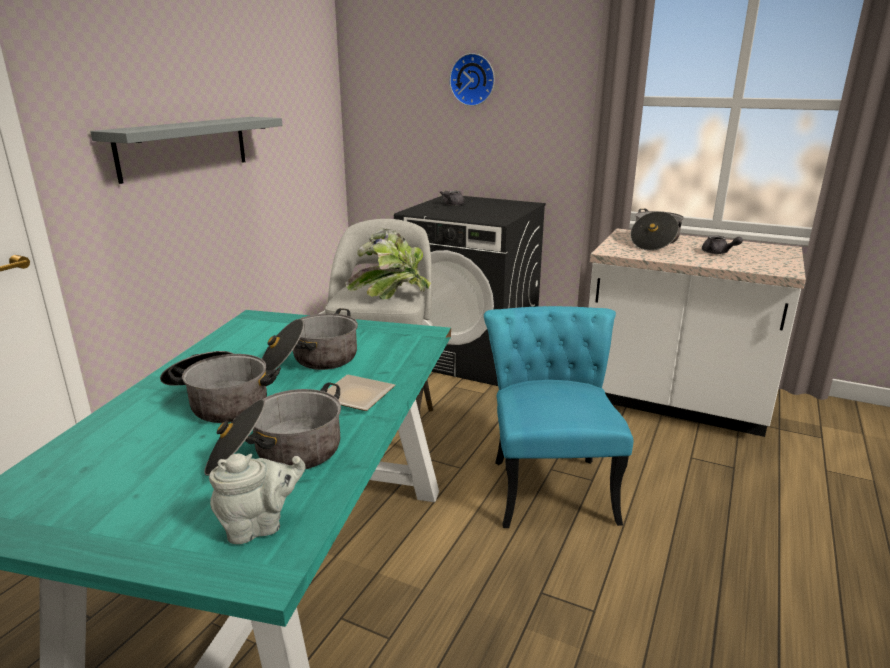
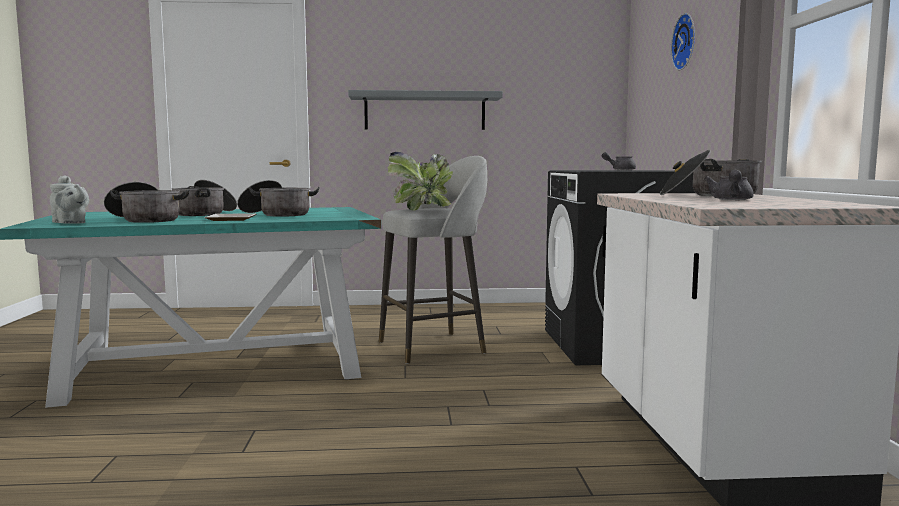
camera: 60 degrees right, 15 degrees down
turquoise chair [484,306,633,528] -> none

